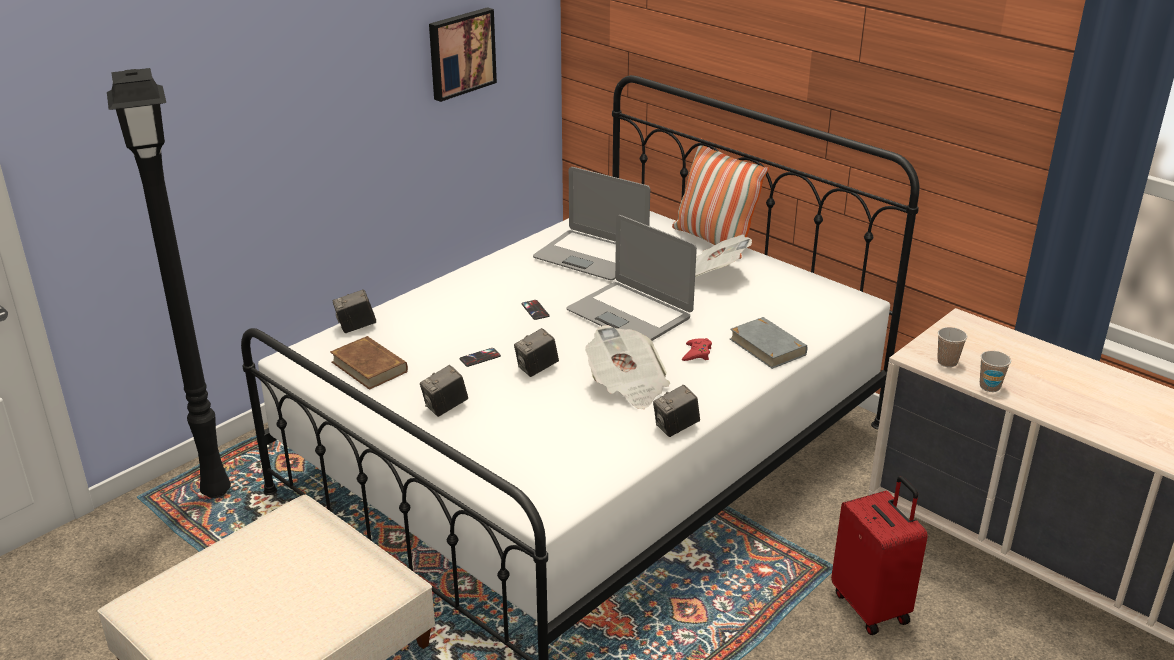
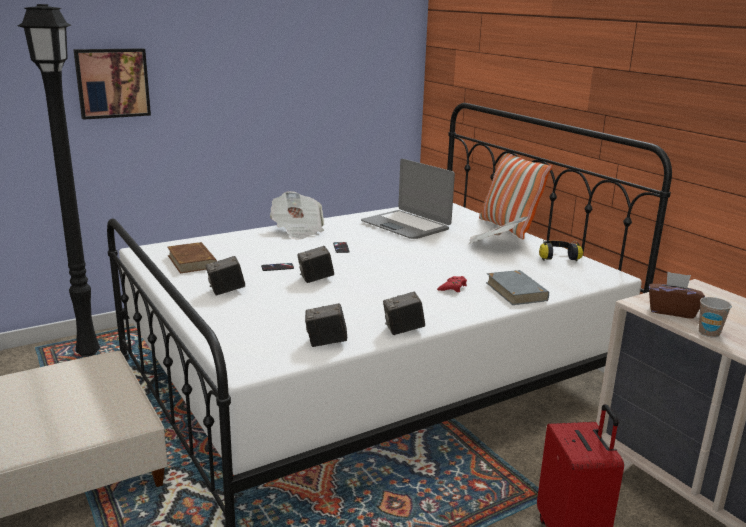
camera: 15 degrees right, 10 degrees down
camera [333,289,376,333] -> camera moved to [305,303,347,347]
picture [429,7,497,102] -> picture moved to [73,48,151,120]
laptop [567,215,697,341] -> none
newspaper [585,325,670,409] -> newspaper moved to [270,191,324,240]
cup [937,327,967,367] -> brown tissue box [649,272,705,319]
none -> headphones [539,240,583,262]

